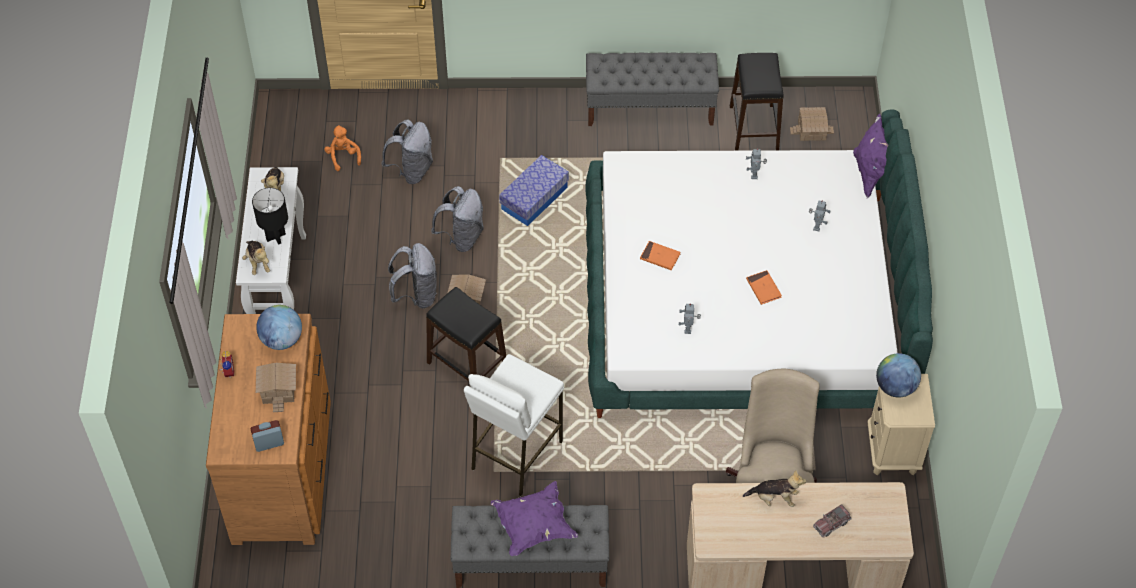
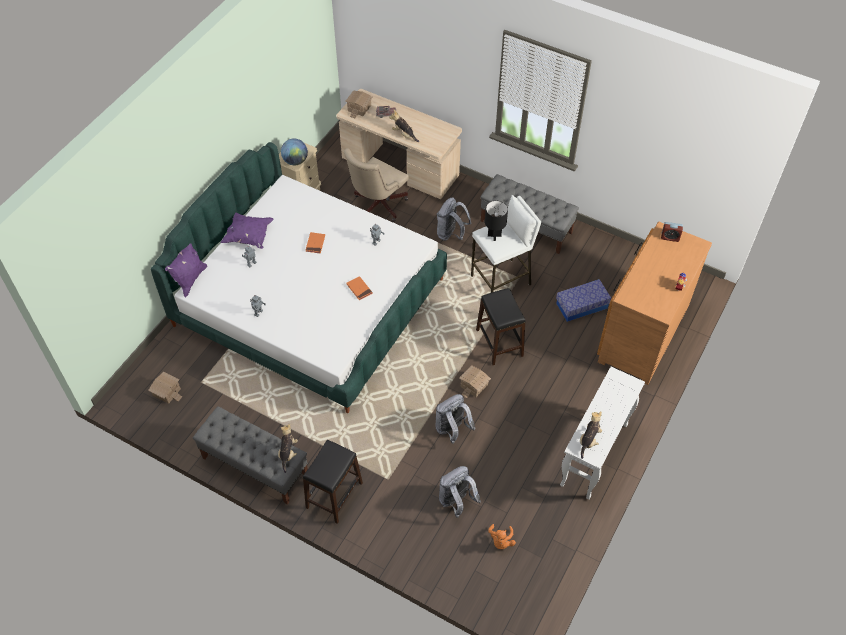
camera: 150 degrees left, 0 degrees up
plush toy [242,241,270,275] -> plush toy moved to [278,423,298,473]
black table lamp [252,188,288,245] -> black table lamp moved to [485,201,508,241]
globe [256,305,302,350] -> none
toy house [256,363,296,412] -> toy house moved to [345,91,373,118]
grey backpack [388,243,437,308] -> grey backpack moved to [437,197,472,241]
purple pillow [491,481,578,556] -> purple pillow moved to [220,213,273,249]
storage box [499,155,569,226] -> storage box moved to [556,279,611,322]
black stool [730,53,784,151] -> black stool moved to [303,440,363,524]

